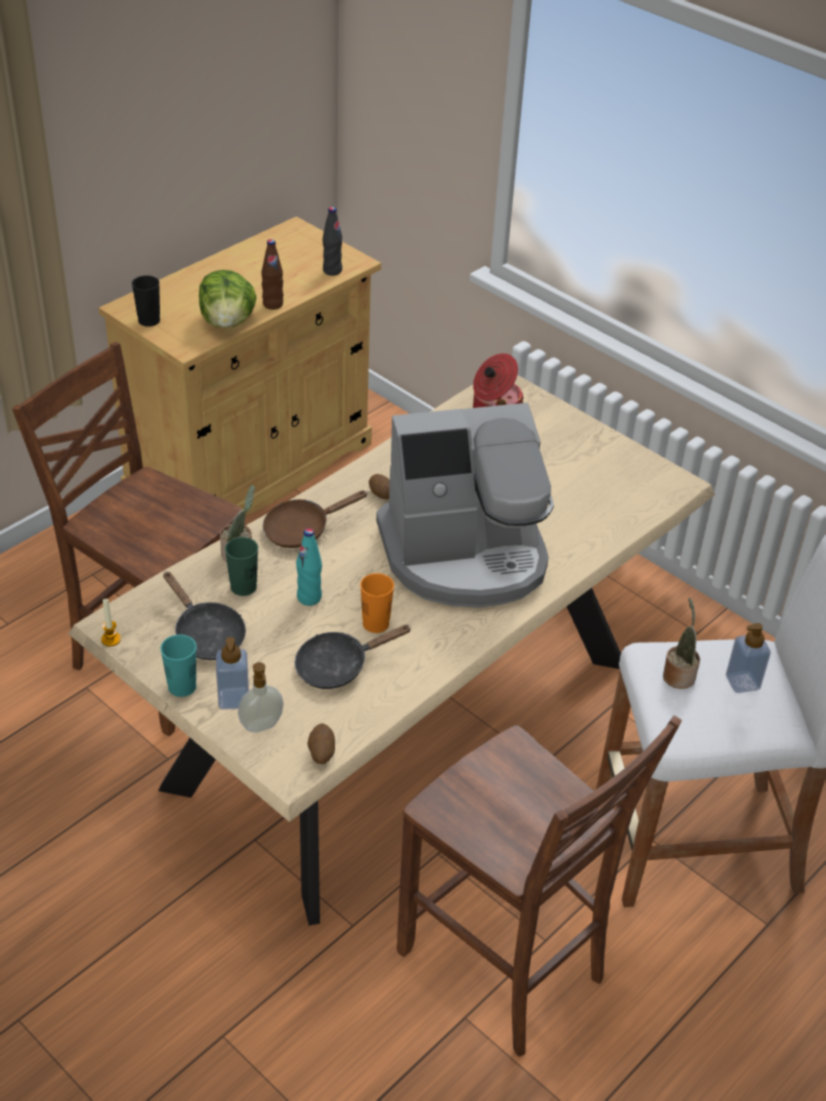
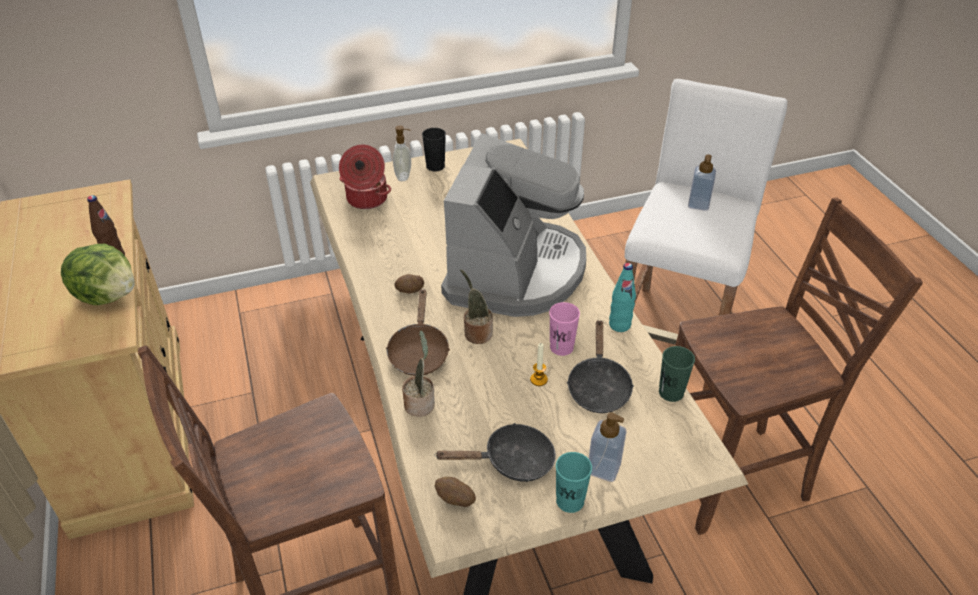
camera: 60 degrees left, 0 degrees up
candle [101,599,121,646] -> candle moved to [530,343,548,386]
black cup [132,275,160,327] -> black cup moved to [422,128,446,171]
green cup [225,537,258,596] -> green cup moved to [659,346,695,402]
soap dispenser [238,662,284,733] -> soap dispenser moved to [393,126,411,181]
turquoise bottle [296,528,322,606] -> turquoise bottle moved to [609,263,636,332]
potato [307,723,335,764] -> potato moved to [435,477,476,507]
black bottle [323,207,342,276] -> none
orange cup [360,573,394,633] -> pink cup [549,302,580,356]
potted plant [663,598,700,689] -> potted plant moved to [460,269,493,344]

